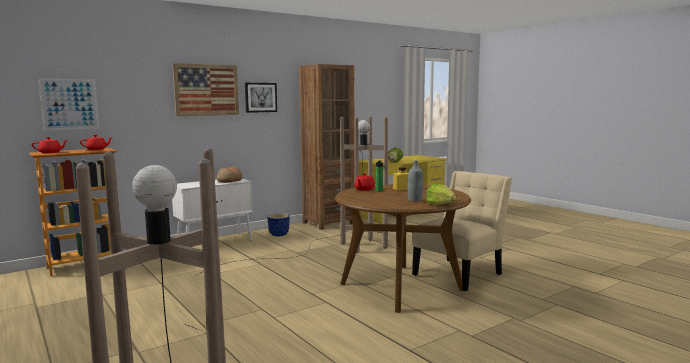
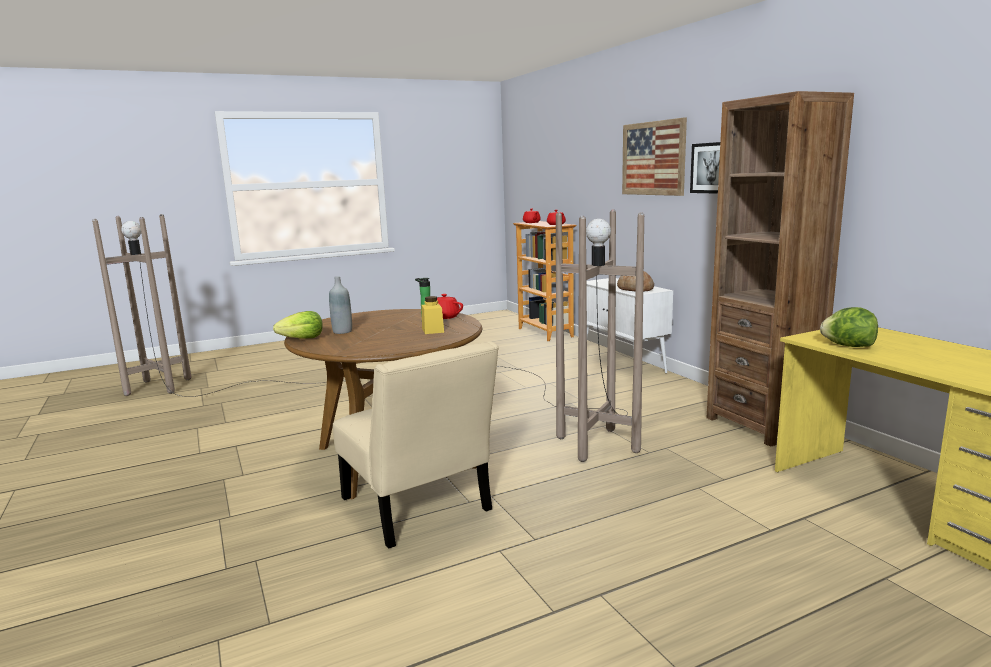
camera: 100 degrees right, 5 degrees up
picture [38,78,99,130] -> none
planter [267,213,290,237] -> none

